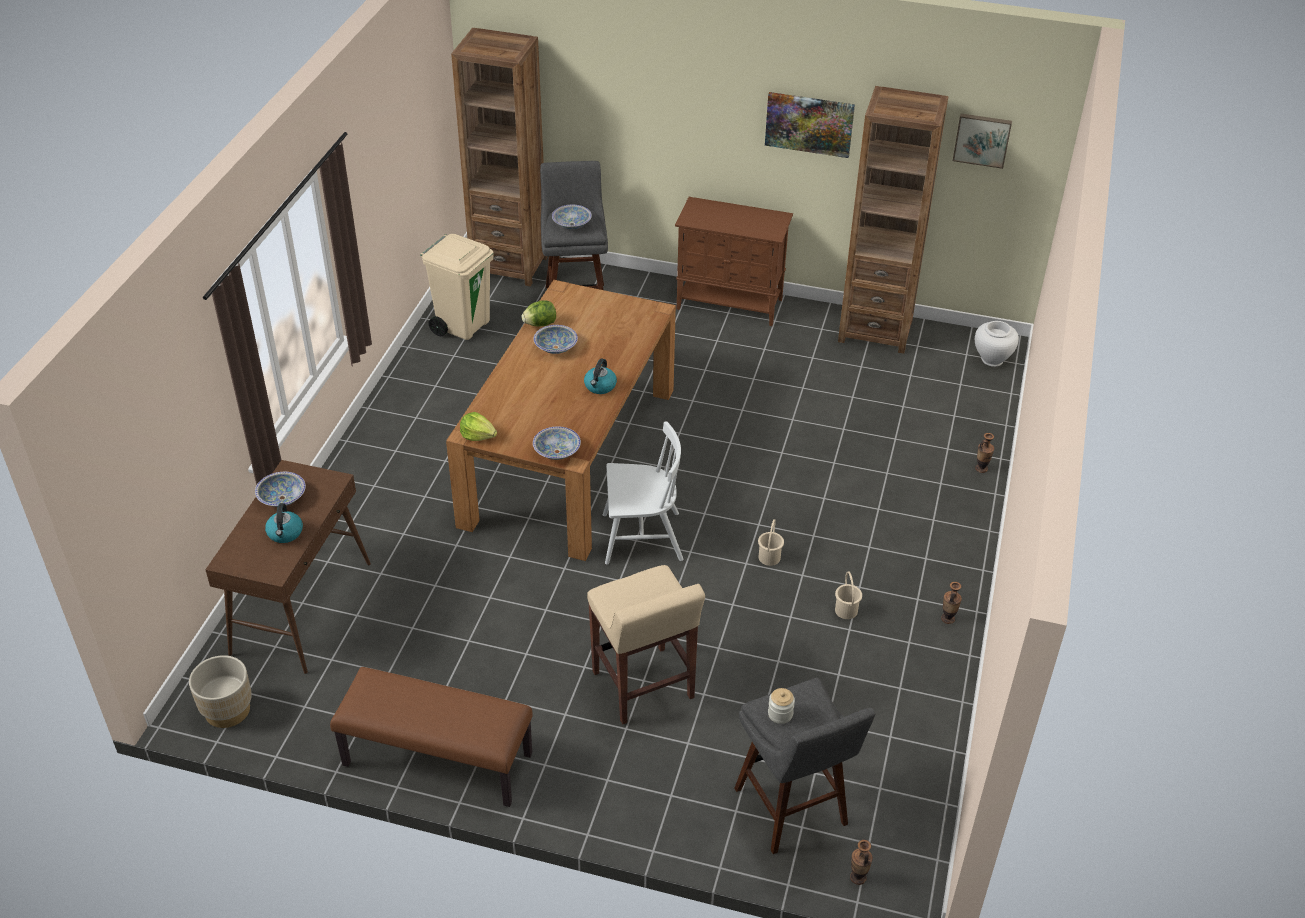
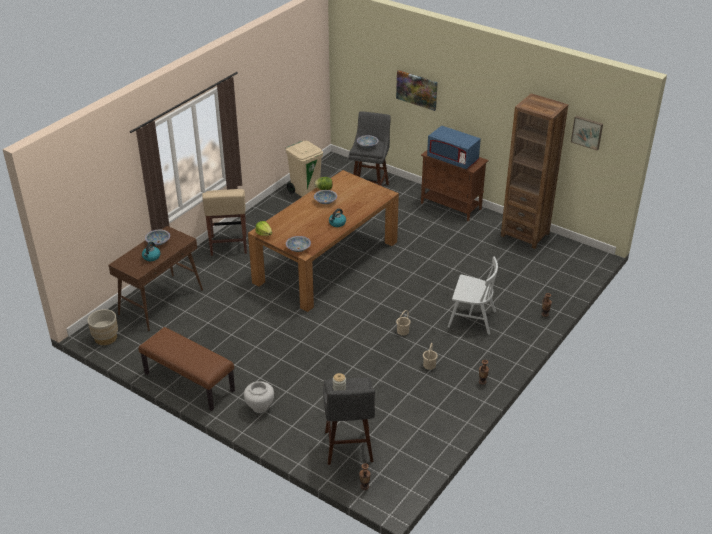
camera: 20 degrees right, 5 degrees down
brown bookcase [451,28,548,287] -> none
beige stool [587,565,705,724] -> beige stool moved to [202,189,247,256]
white chair [603,421,684,565] -> white chair moved to [448,256,498,335]
picture [765,92,855,158] -> picture moved to [396,70,438,111]
white vase [975,321,1019,367] -> white vase moved to [244,381,274,413]
none -> blue microwave [427,126,481,169]

